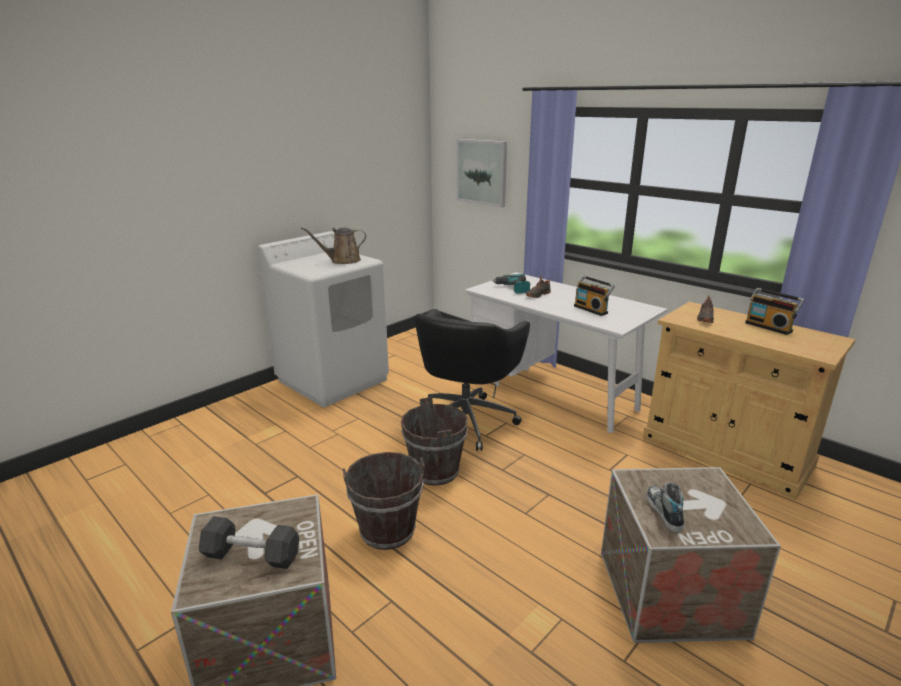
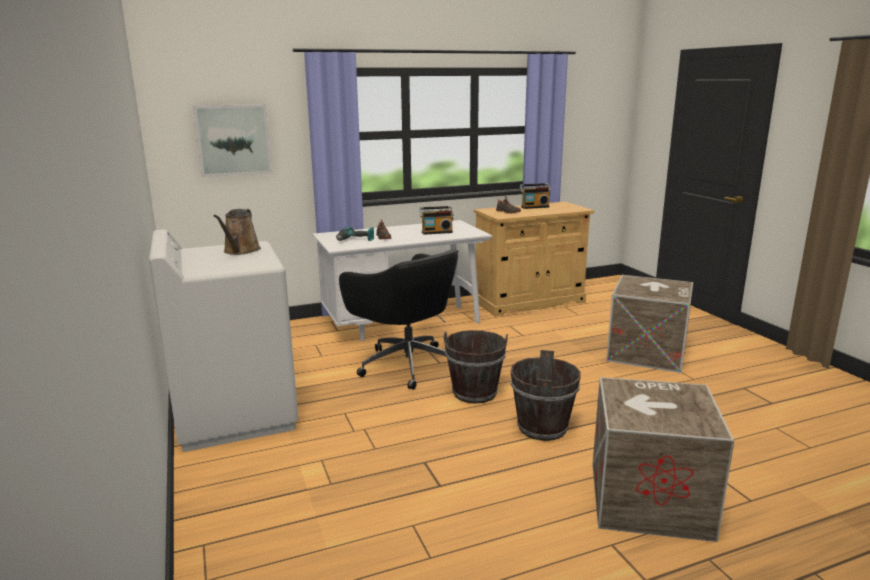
camera: 65 degrees left, 5 degrees down
grey dumbbell [199,516,299,569] -> none
shoe [646,482,684,532] -> none

